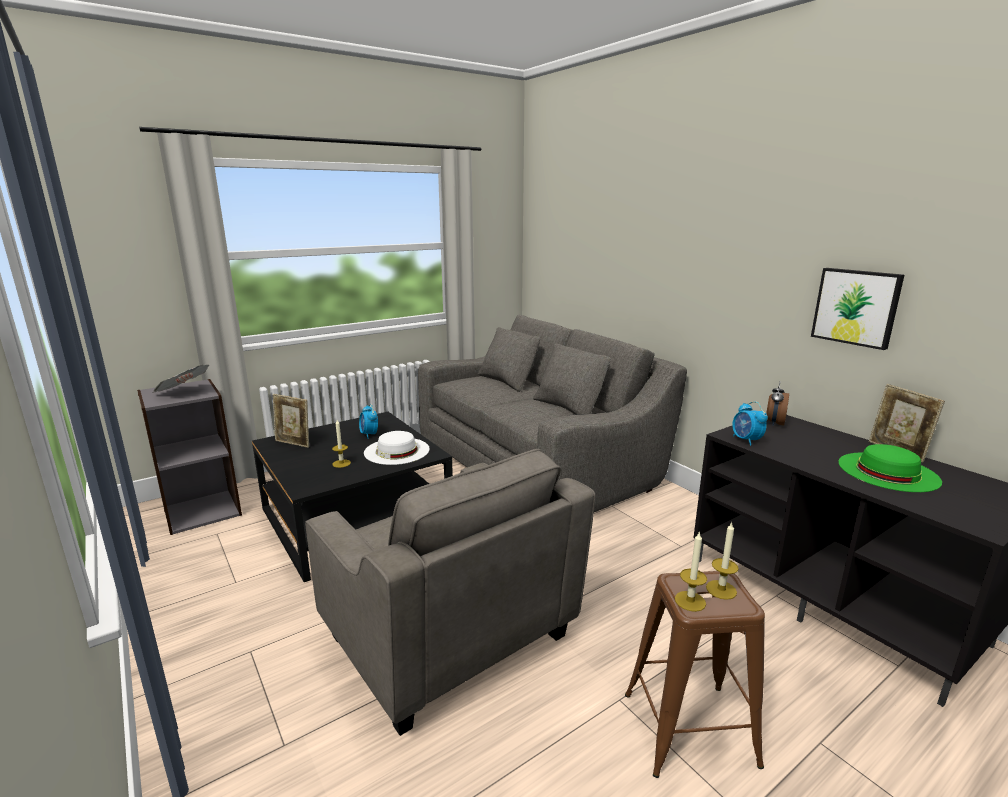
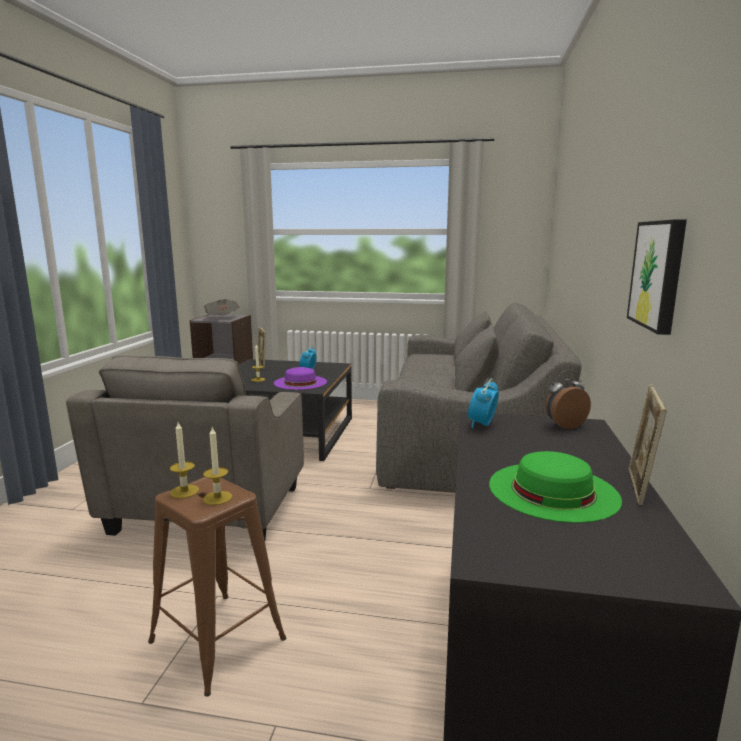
camera: 45 degrees right, 5 degrees down
white hat [364,431,430,465] -> purple hat [274,367,327,390]

